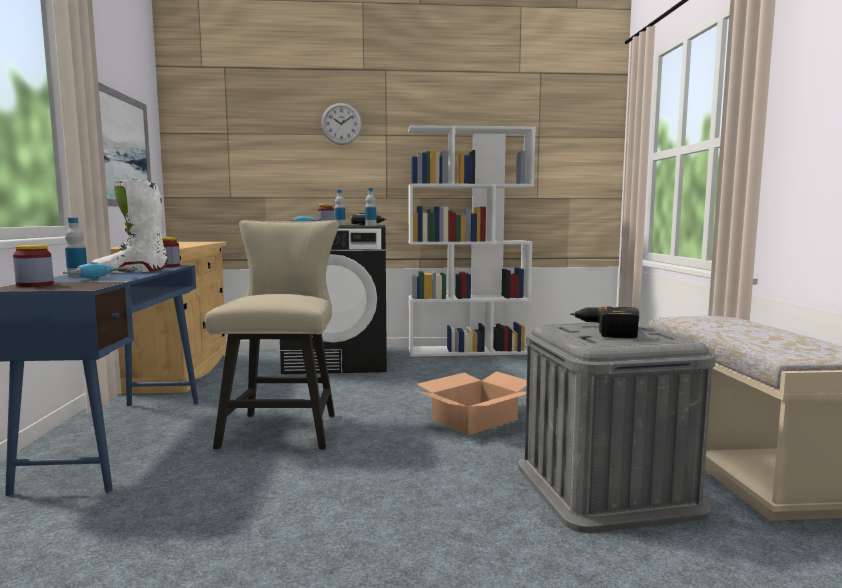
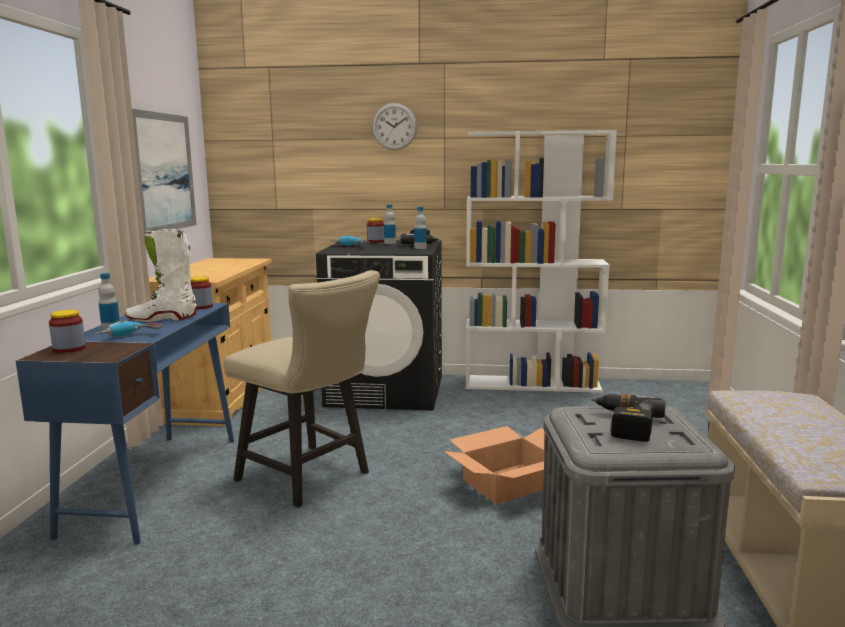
camera: 10 degrees right, 5 degrees up
beige chair [205,220,339,449] -> beige chair turned 120 degrees clockwise [224,270,380,508]

